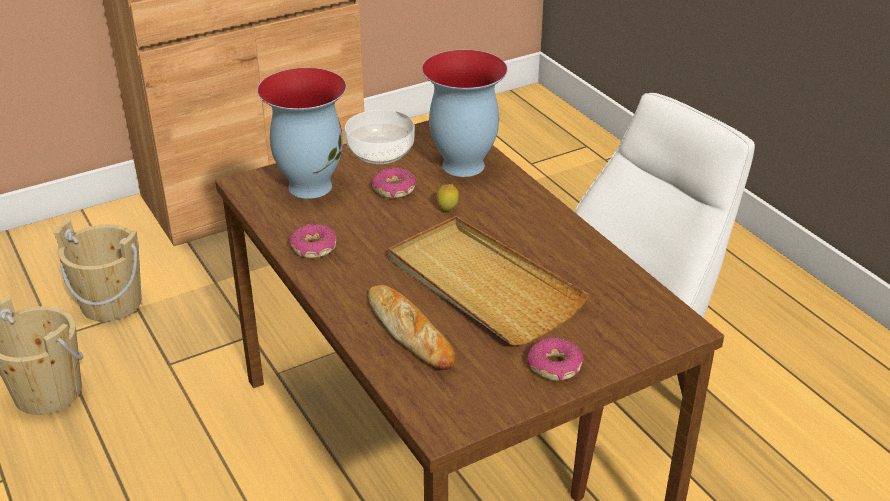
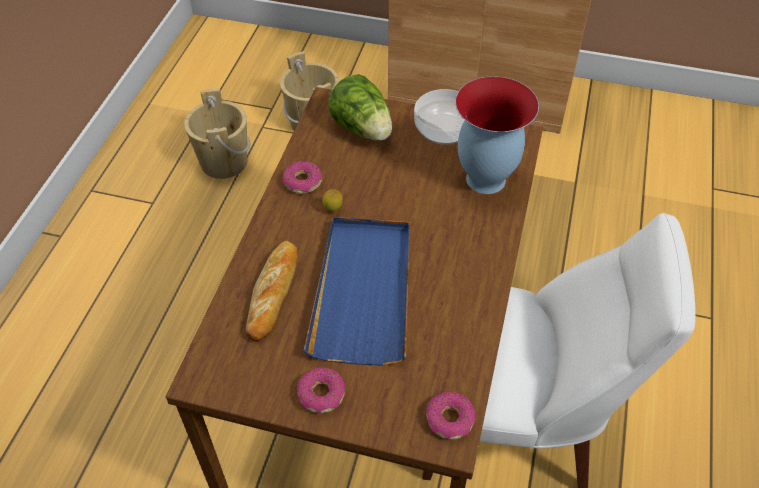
camera: 45 degrees right, 15 degrees up
vase [257,68,346,199] -> lettuce [328,74,392,141]
donut [371,167,416,198] -> donut moved to [426,392,475,439]
beige tray [388,216,589,346] -> blue tray [304,217,409,366]
lemon [437,184,459,211] -> lemon moved to [323,189,343,211]

